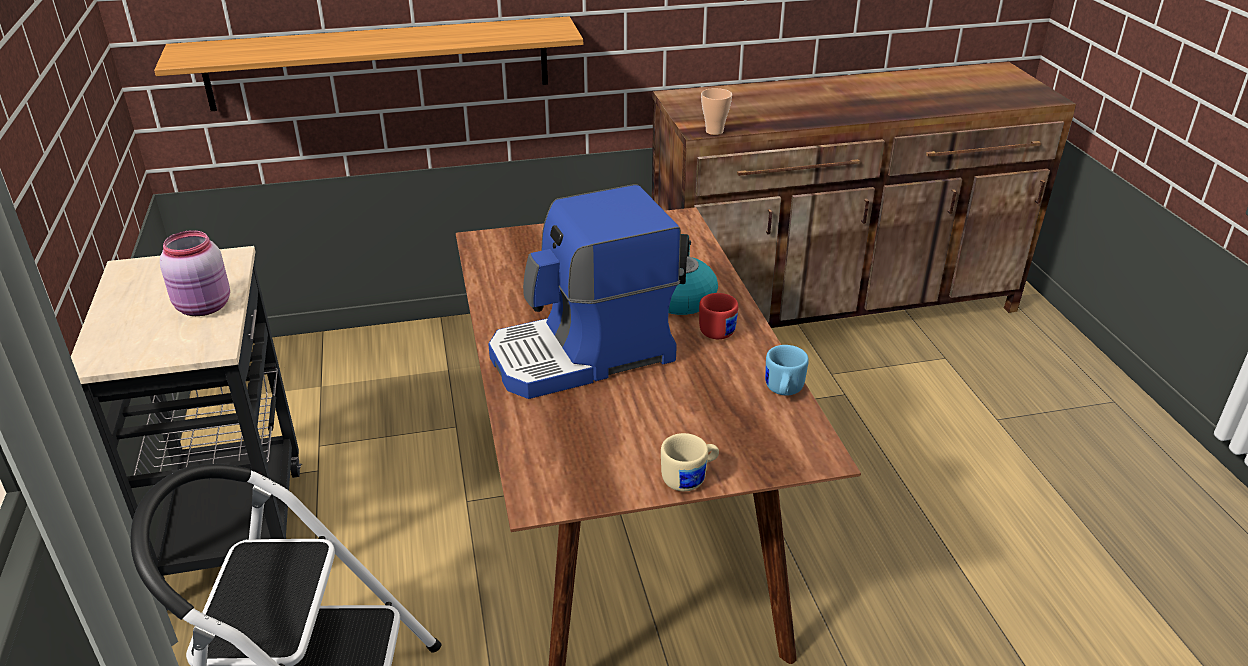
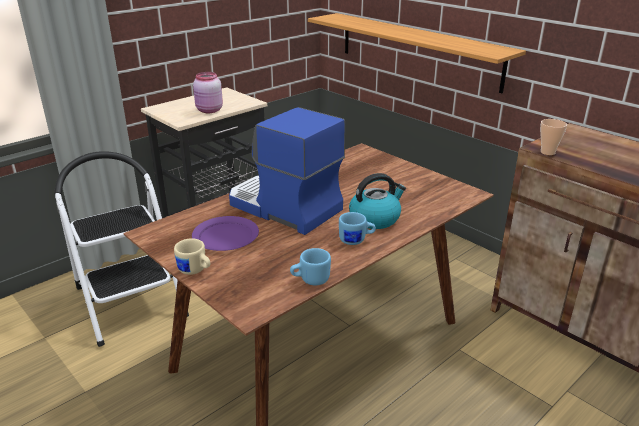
camera: 60 degrees right, 5 degrees down
red mug [699,293,738,339] -> blue mug [339,212,376,245]
none -> purple plate [192,216,259,251]

